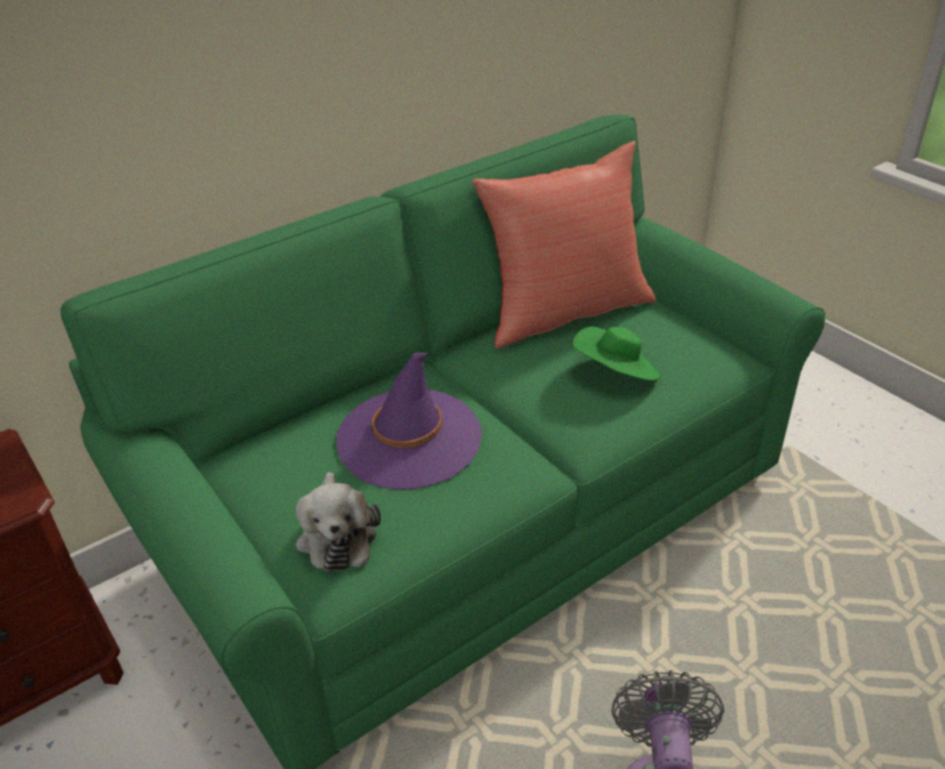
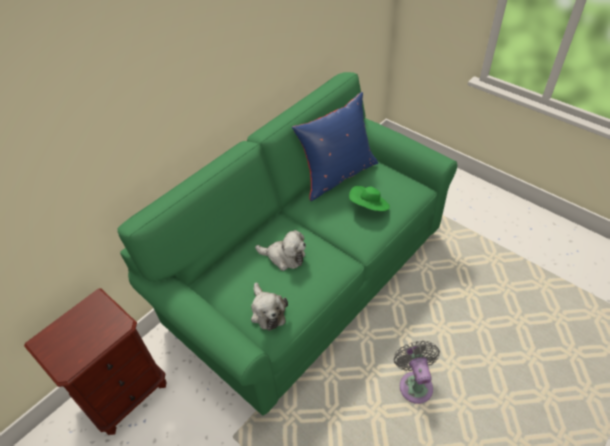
camera: 10 degrees left, 10 degrees up
purple hat [336,352,482,490] -> plush toy [255,230,306,271]
red pillow [472,141,656,349] -> blue pillow [292,92,378,201]

